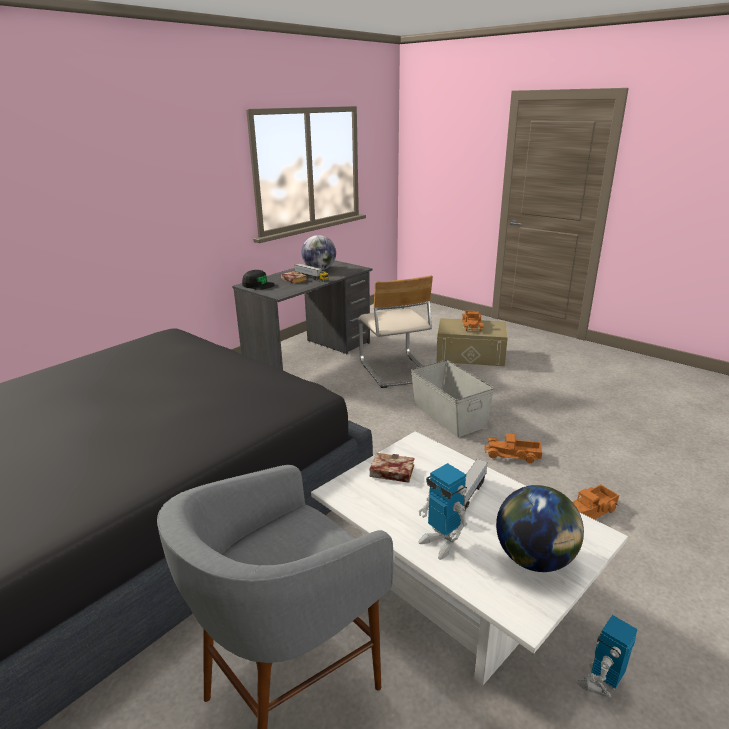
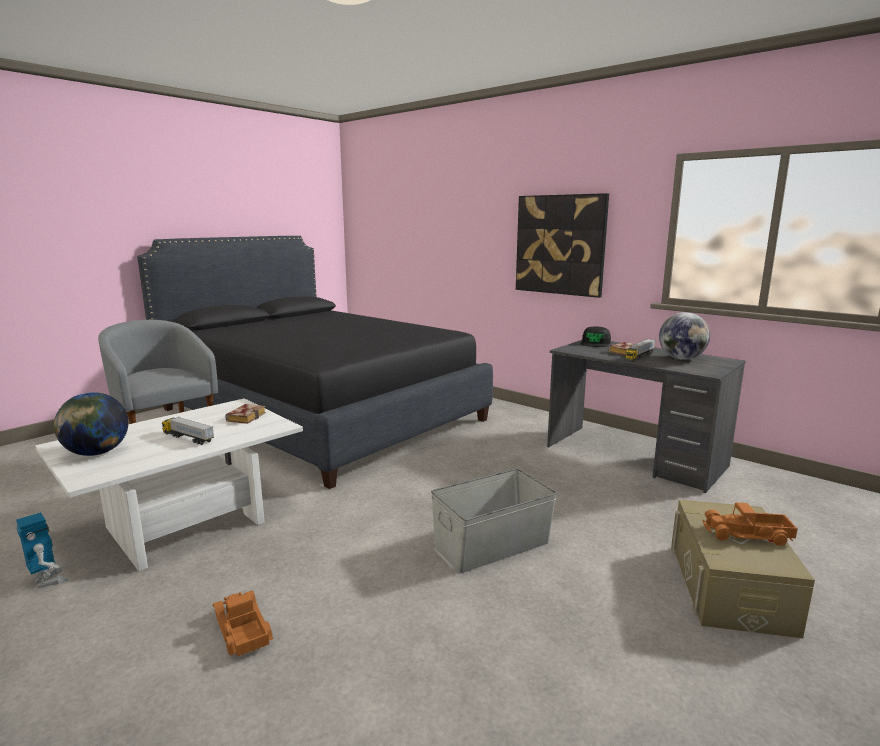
camera: 90 degrees right, 10 degrees down
beige chair [359,276,433,388] -> none
toy robot [418,463,467,560] -> none
toy truck [484,433,542,463] -> none
none -> picture [516,193,609,298]

